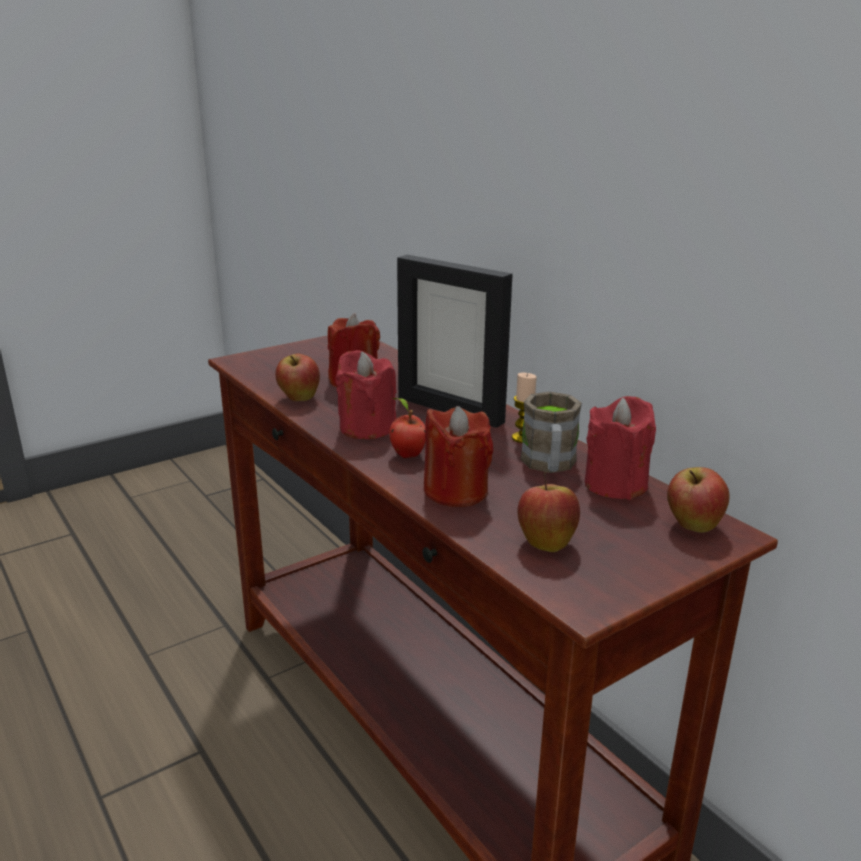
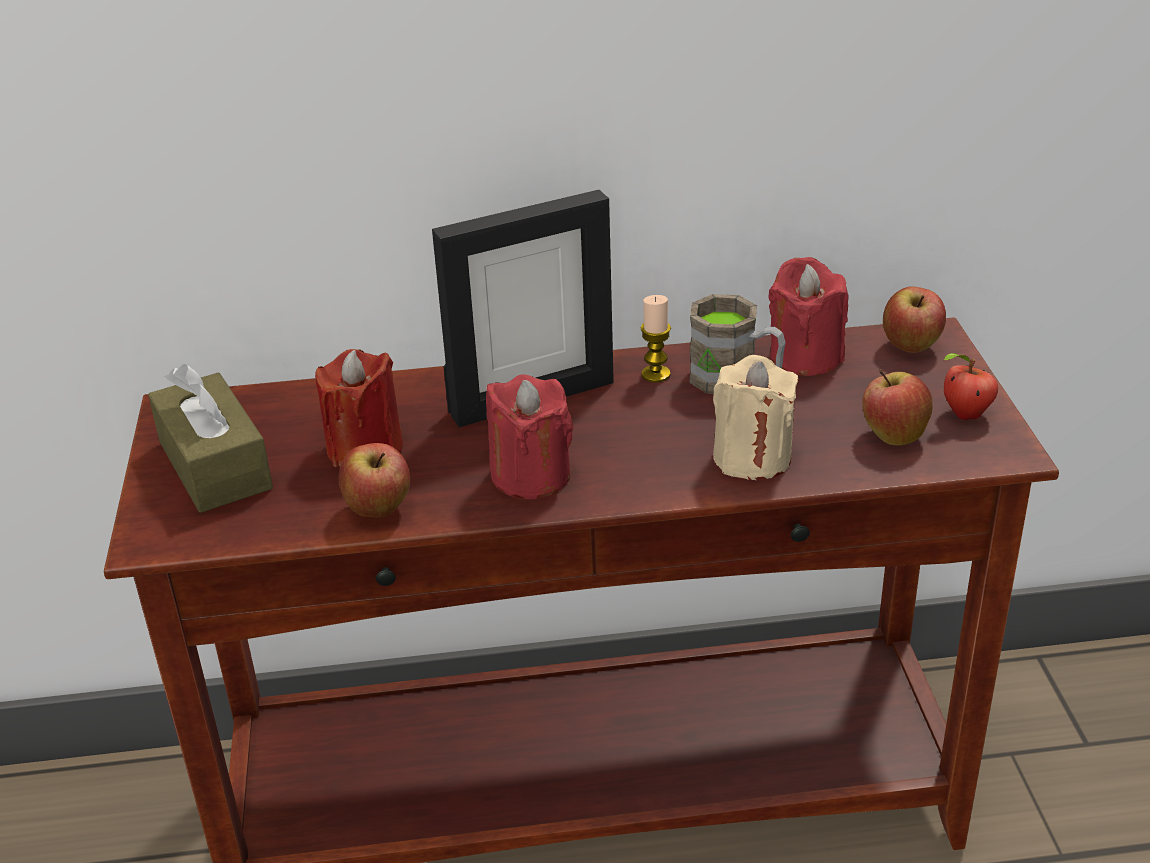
camera: 60 degrees left, 10 degrees up
apple [389,398,425,458] -> apple moved to [944,353,998,420]
red candle [424,406,493,507] -> beige candle [713,355,798,480]
none -> brown tissue box [148,364,273,513]

